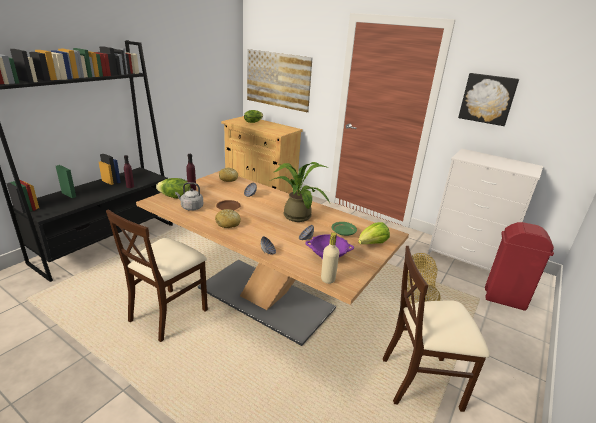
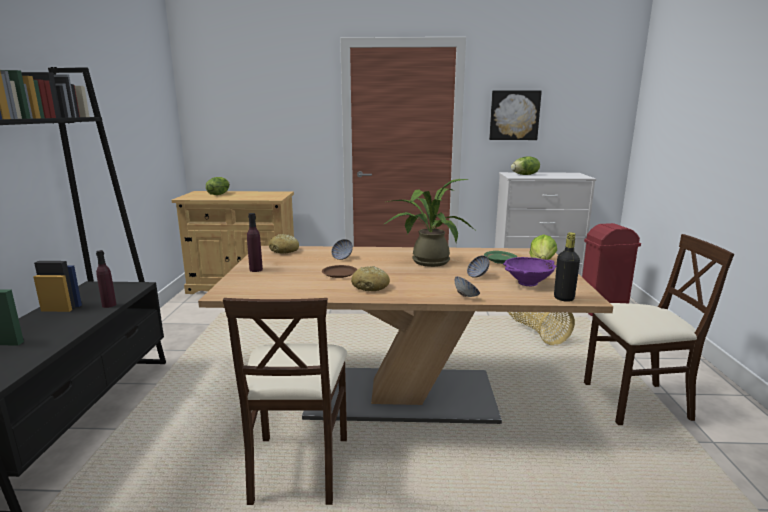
camera: 30 degrees left, 10 degrees down
lettuce [156,178,191,198] -> lettuce moved to [511,156,540,175]
grey kettle [175,182,203,211] -> none
picture [247,49,312,112] -> none
beige bottle [321,232,339,284] -> black bottle [554,232,580,302]
beige chair [383,246,490,412] -> beige chair turned 150 degrees counterclockwise [584,234,734,425]

